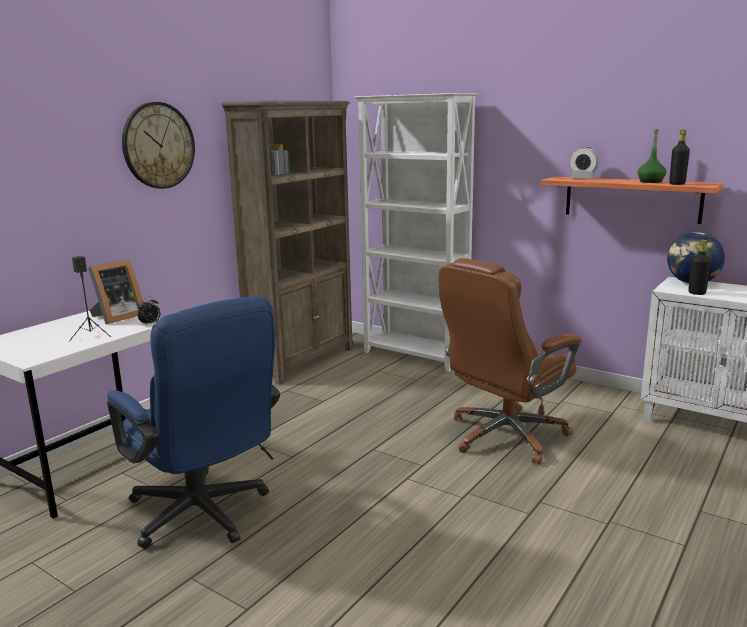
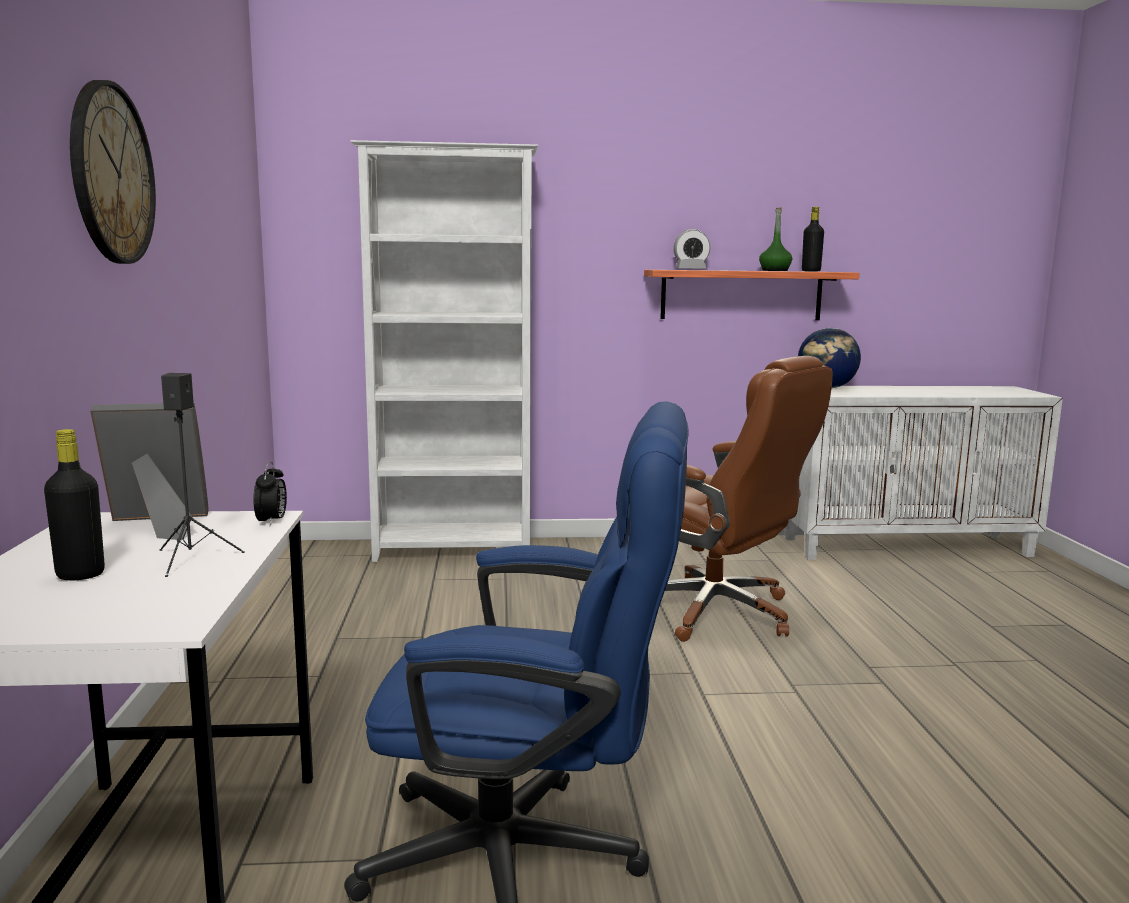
camera: 40 degrees left, 5 degrees down
picture frame [88,259,142,324] -> picture frame turned 105 degrees counterclockwise [90,403,209,540]
brown bookcase [221,101,353,385] -> none
brown office chair [439,258,582,464] -> brown office chair turned 60 degrees counterclockwise [665,356,833,642]
black bottle [688,240,711,295] -> black bottle moved to [44,429,105,580]

